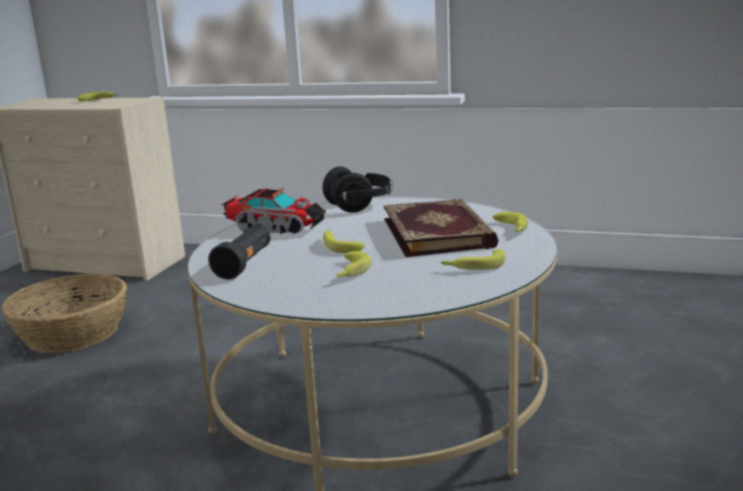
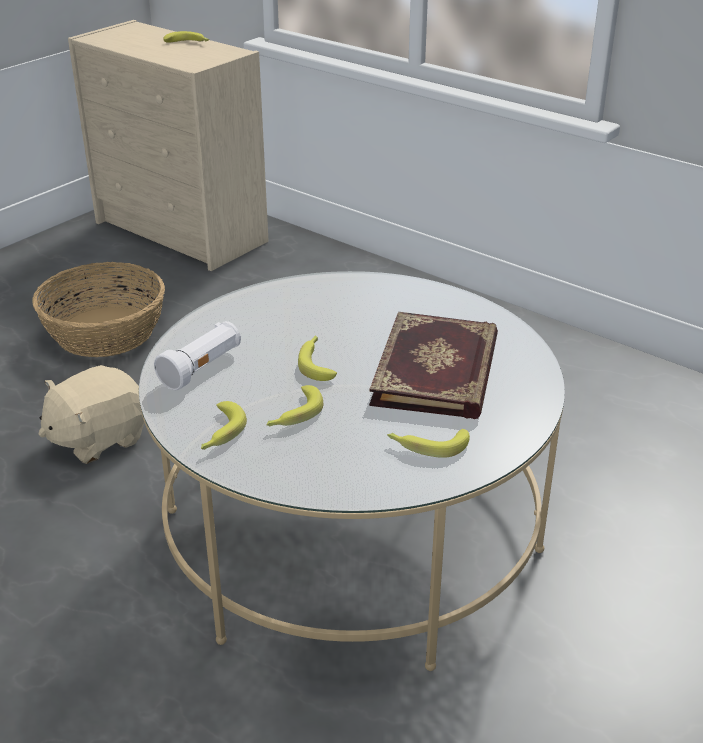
camera: 20 degrees right, 15 degrees up
black flashlight [208,224,270,280] -> white flashlight [154,321,241,390]
toy truck [221,188,326,234] -> none
black headphones [323,166,393,213] -> none
banana [492,212,528,232] -> banana moved to [201,401,247,450]
none -> beige plush toy [38,365,144,464]

